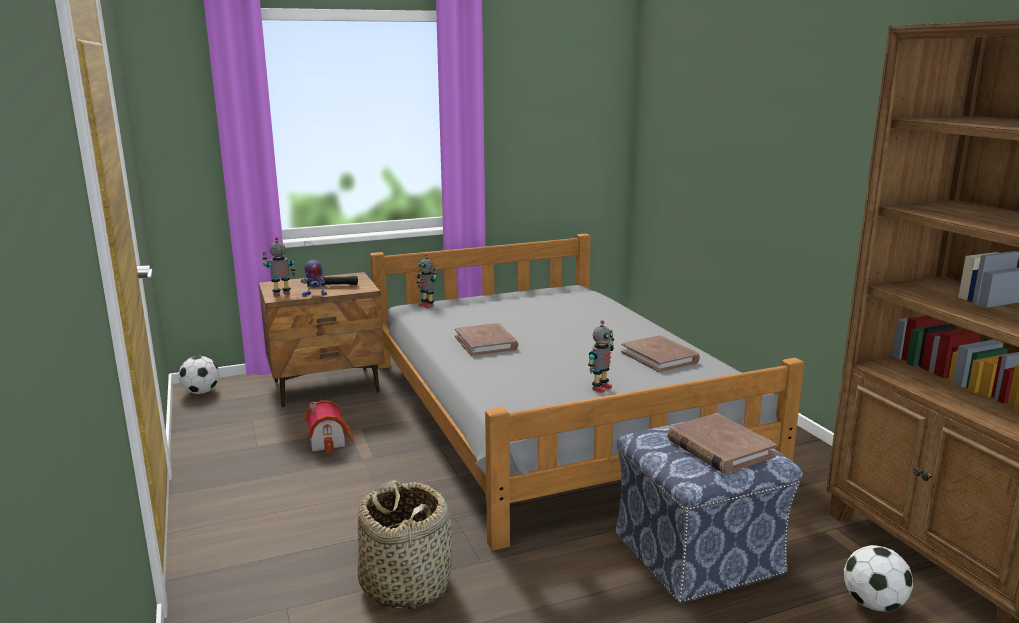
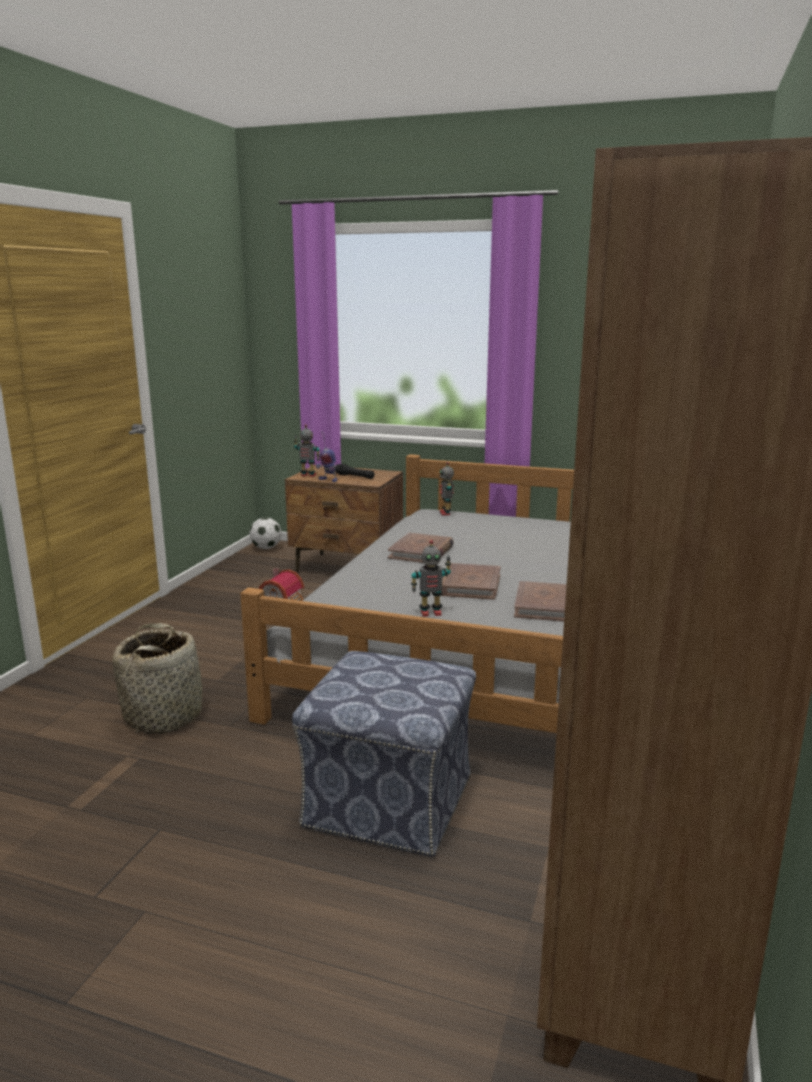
camera: 40 degrees right, 0 degrees up
brown book [667,413,777,474] -> brown book moved to [441,563,501,600]
football [844,545,913,612] -> none

